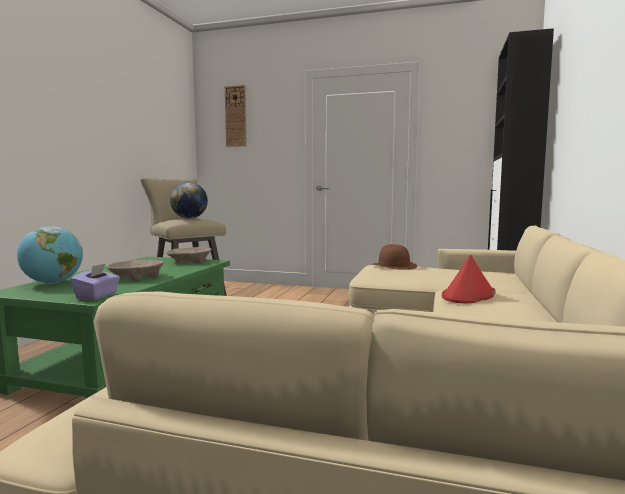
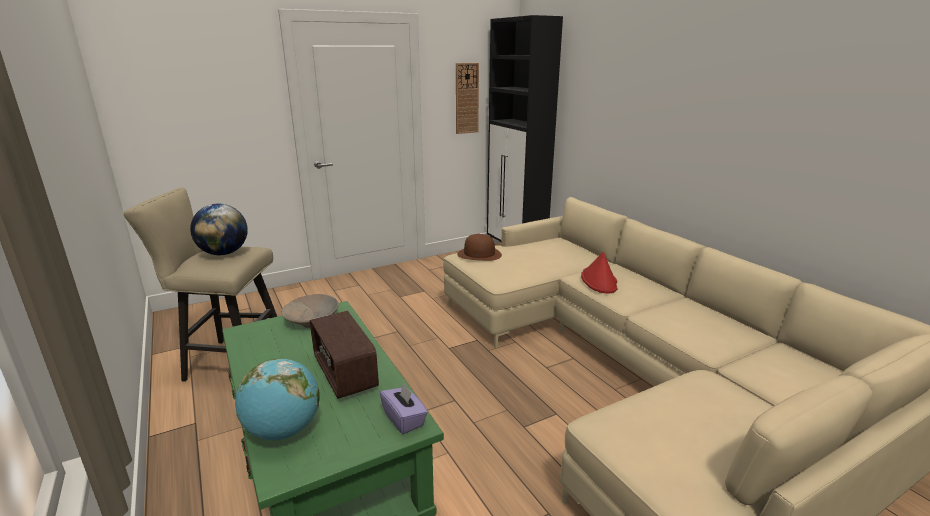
camera: 45 degrees left, 15 degrees up
beige bowl [107,260,164,281] -> radio [310,311,379,399]
wall clock [225,85,247,147] -> wall clock moved to [456,63,479,134]

